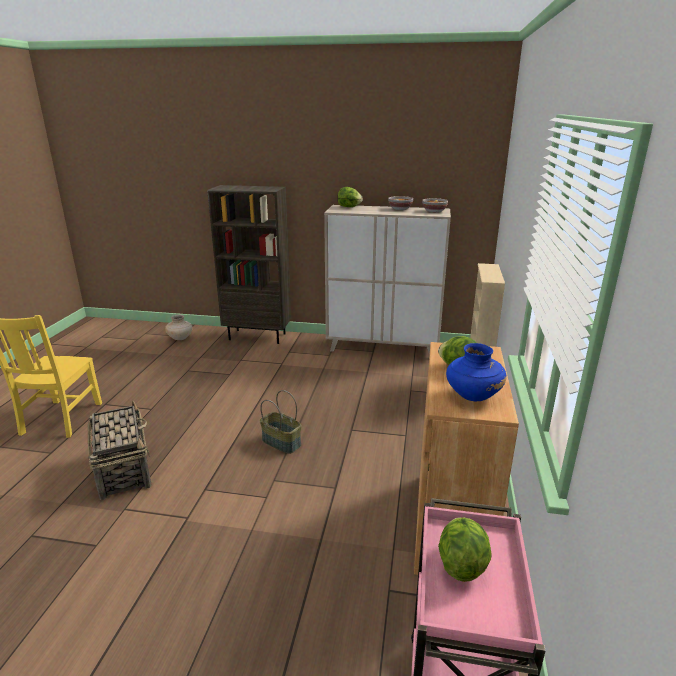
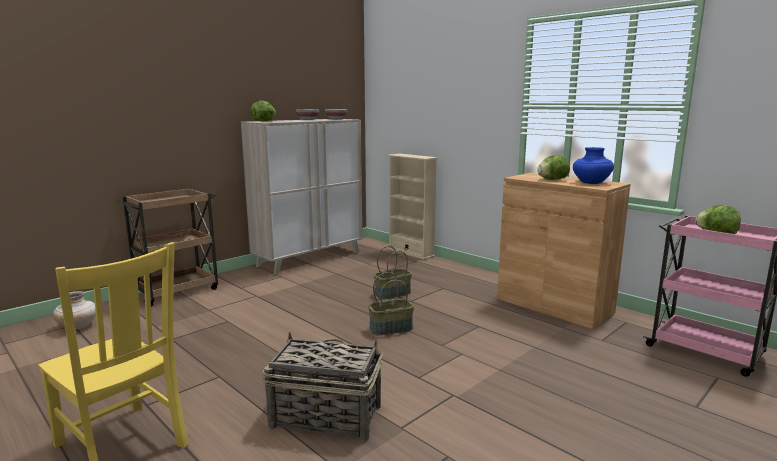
camera: 55 degrees left, 10 degrees down
brown bookcase [207,185,291,344] -> brown cart [116,188,218,307]
none -> basket [374,246,412,299]

